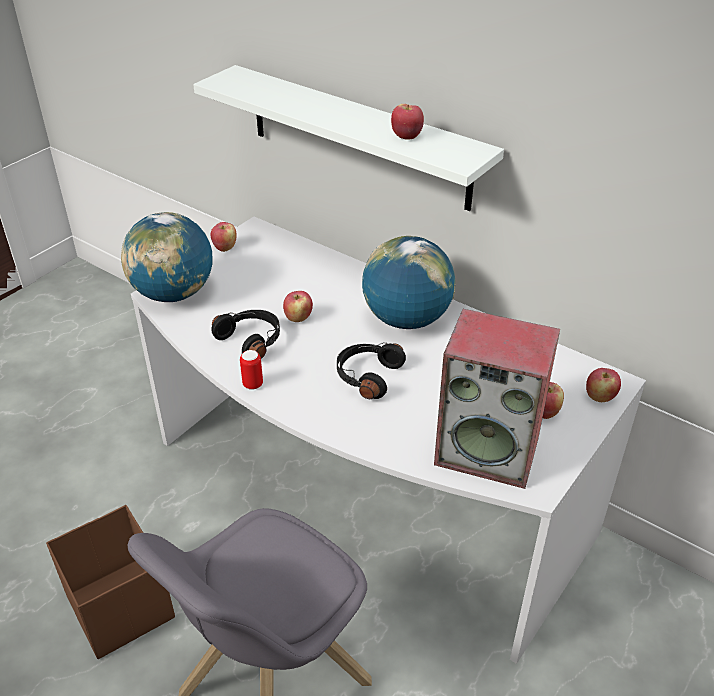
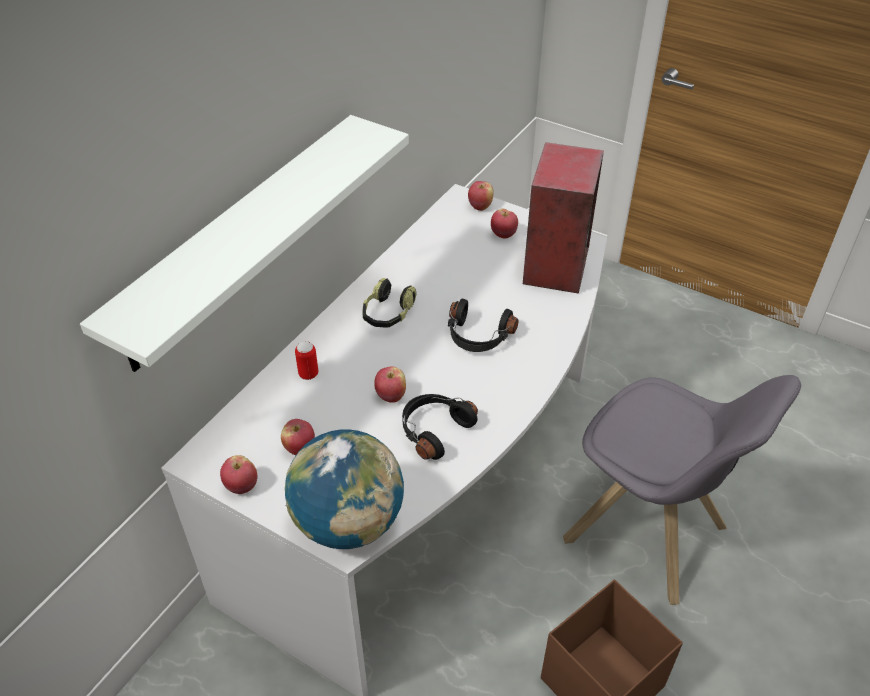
camera: 95 degrees left, 5 degrees up
can [240,350,263,390] -> can moved to [295,341,318,380]
globe [362,236,455,329] -> headphones [362,278,417,328]
apple [391,104,424,140] -> apple moved to [281,419,315,455]

